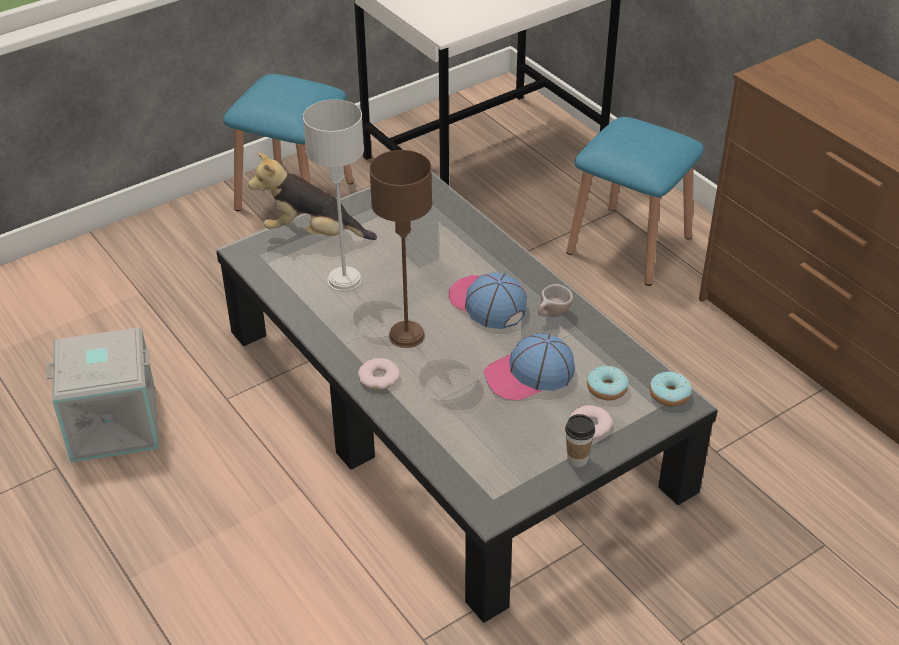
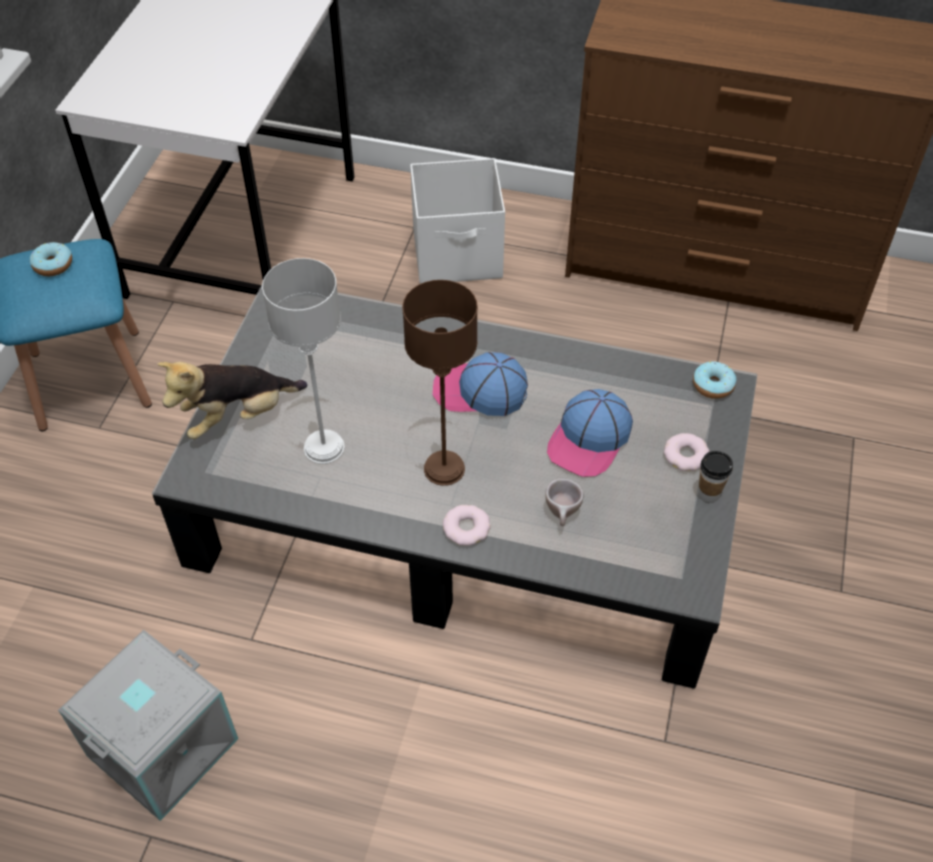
camera: 40 degrees left, 10 degrees up
beige cup [538,284,573,317] -> beige cup moved to [545,479,584,526]
blue stool [567,117,704,286] -> white storage box [410,158,505,284]
donut [587,366,629,400] -> donut moved to [30,242,72,276]

